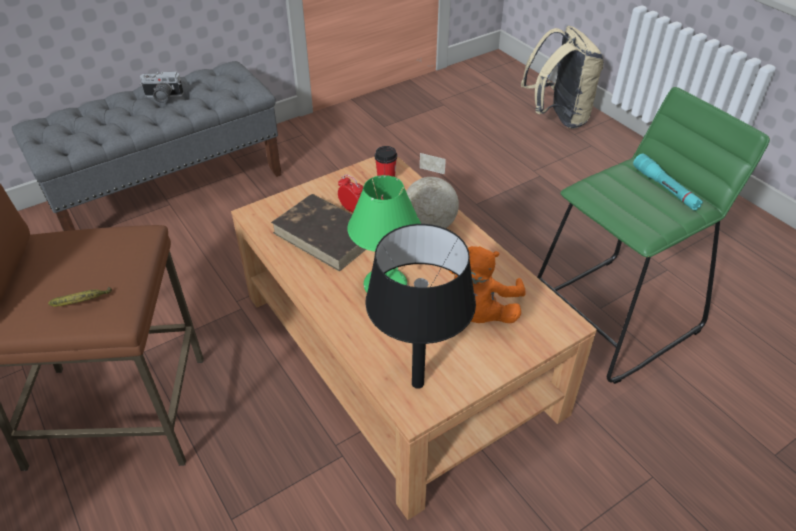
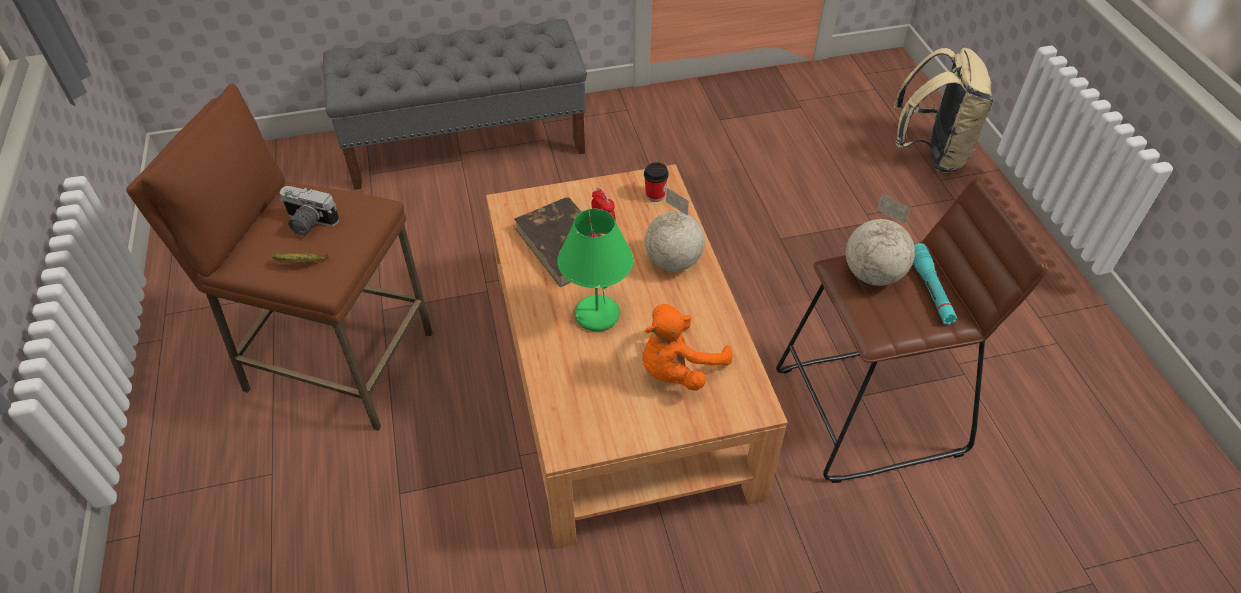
camera: 20 degrees right, 5 degrees up
camera [140,72,184,103] -> camera moved to [280,186,339,236]
black table lamp [365,224,476,389] -> none
green stool [537,87,770,384] -> brown stool [776,177,1048,483]
none -> globe [846,194,915,286]

